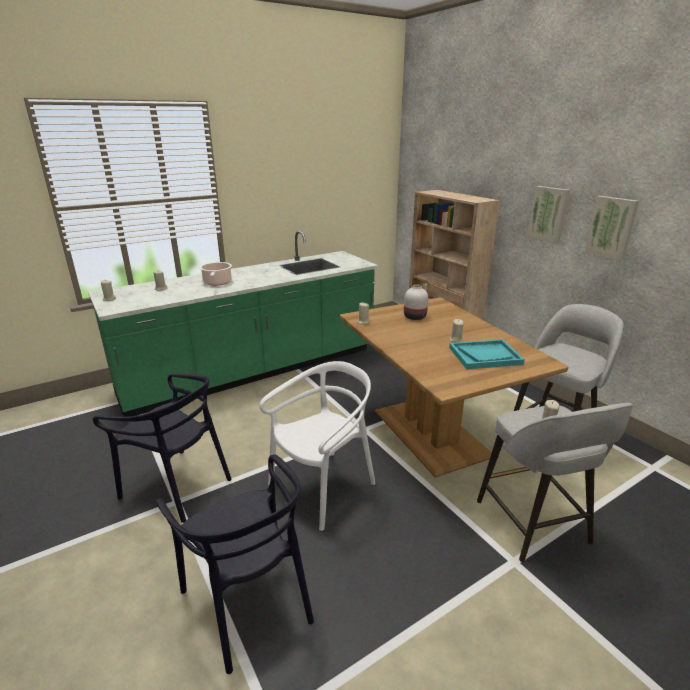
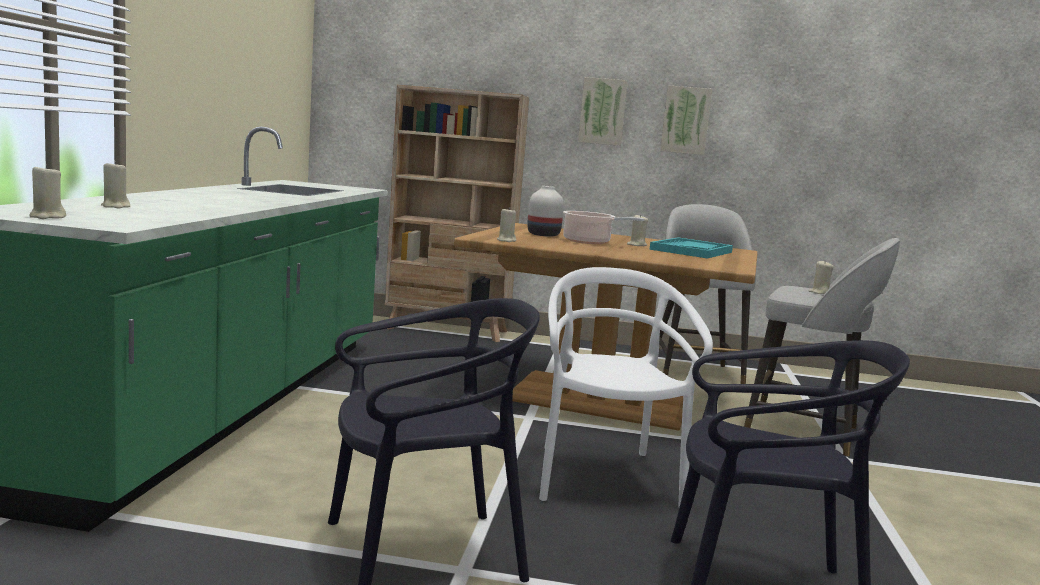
camera: 50 degrees left, 15 degrees down
cooking pot [200,262,232,286] -> cooking pot moved to [563,211,644,244]

